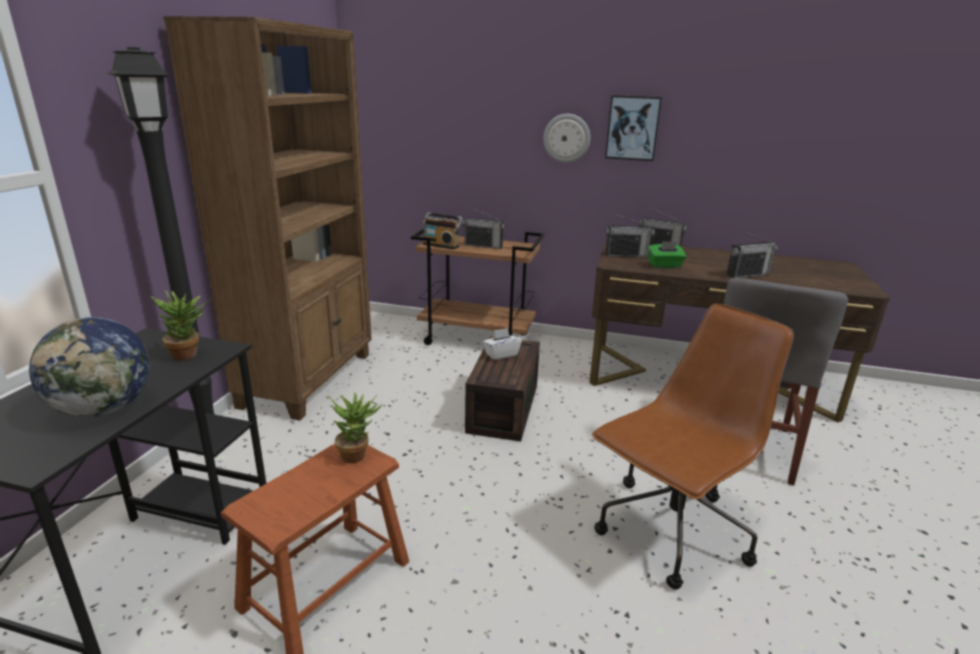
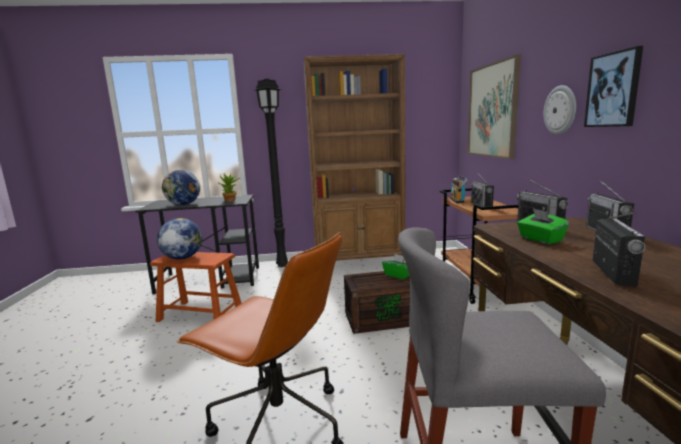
camera: 70 degrees right, 10 degrees down
potted plant [326,392,382,463] -> none
white tissue box [483,328,522,360] -> green tissue box [382,254,409,279]
radio [727,232,778,278] -> radio turned 120 degrees counterclockwise [593,212,645,287]
none -> globe [157,218,202,259]
none -> picture [467,54,521,159]

